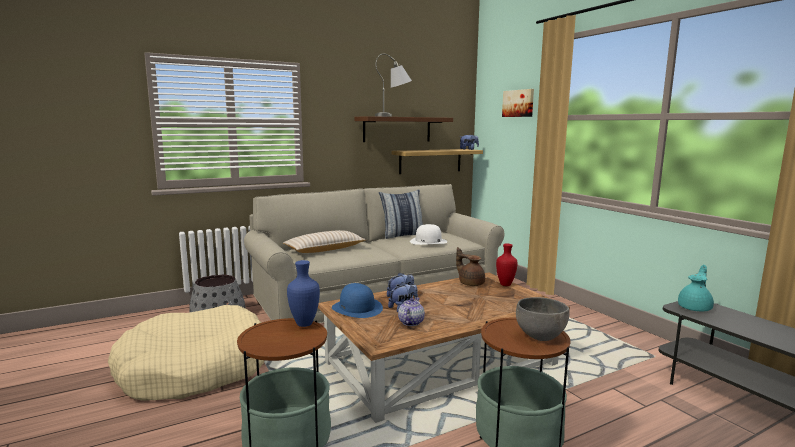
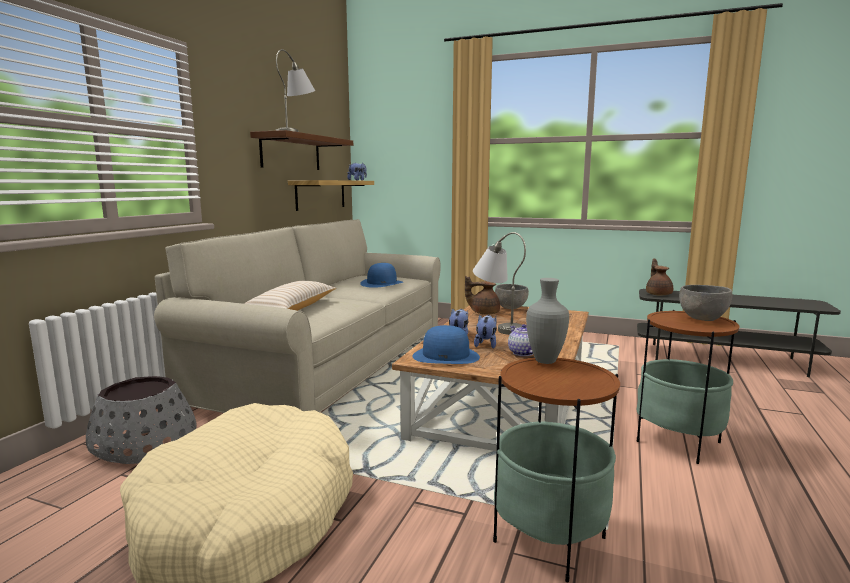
camera: 40 degrees left, 0 degrees up
blue vase [287,260,320,327] -> grey vase [526,278,569,364]
pillow [379,189,423,239] -> none
white hat [410,224,447,245] -> blue hat [360,263,403,288]
red vase [496,243,517,286] -> grey bowl [495,284,529,309]
picture [502,89,534,117] -> none
turquoise teapot [678,265,714,311] -> brown teapot [646,258,673,296]
none -> grey table lamp [473,232,526,335]

